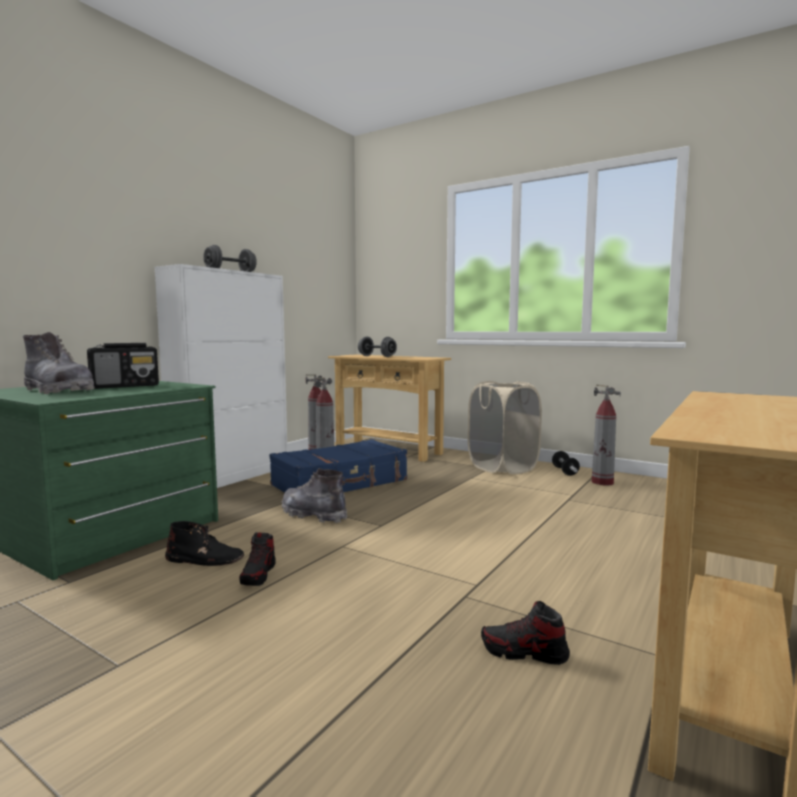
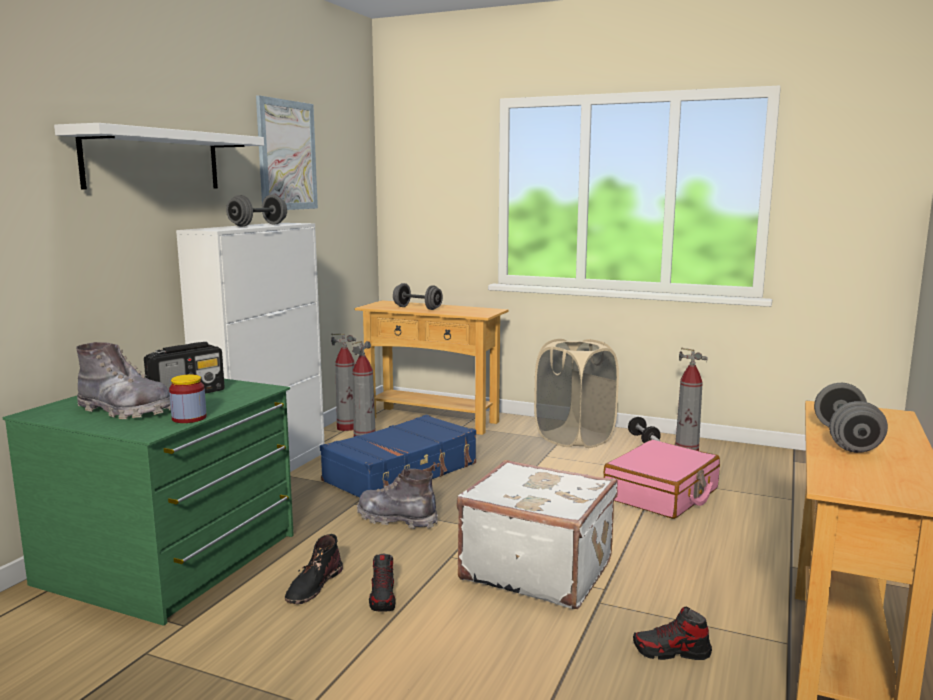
camera: 10 degrees left, 5 degrees up
black boot [165,521,244,566] -> black boot turned 120 degrees clockwise [285,534,343,604]
none -> white shelf [54,123,264,189]
none -> jar [169,375,207,423]
none -> picture [256,95,318,210]
none -> white suitcase [457,460,618,609]
none -> pink suitcase [603,440,720,519]
none -> grey dumbbell [814,383,888,453]

